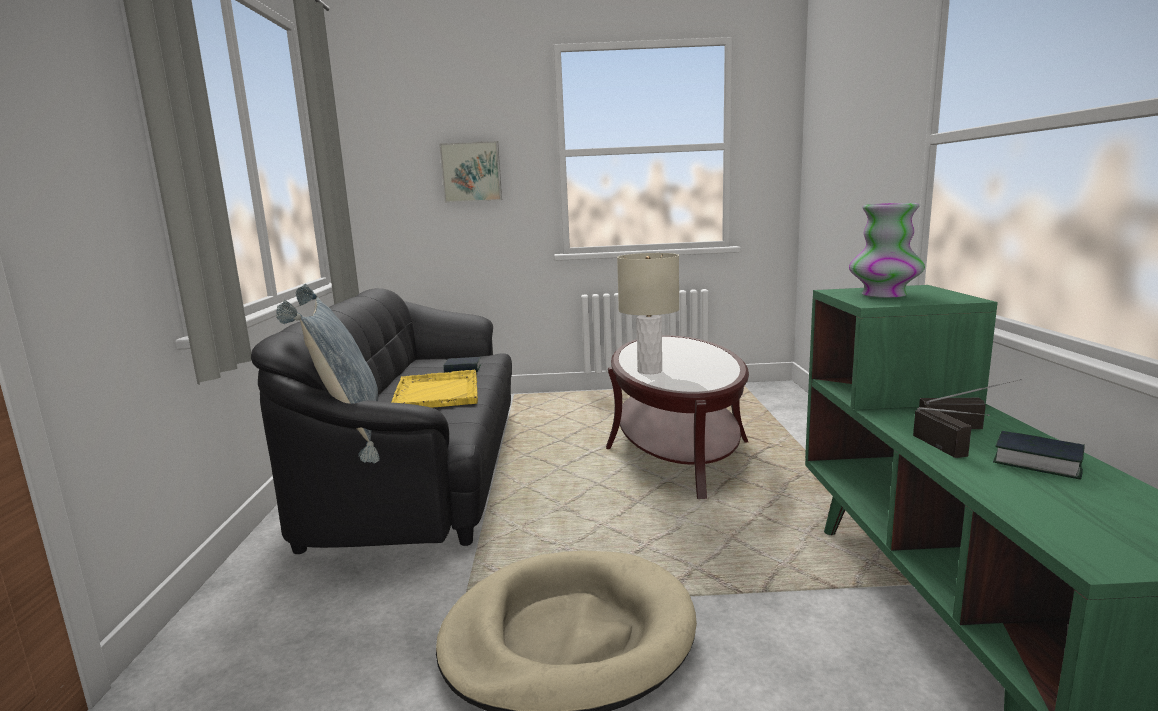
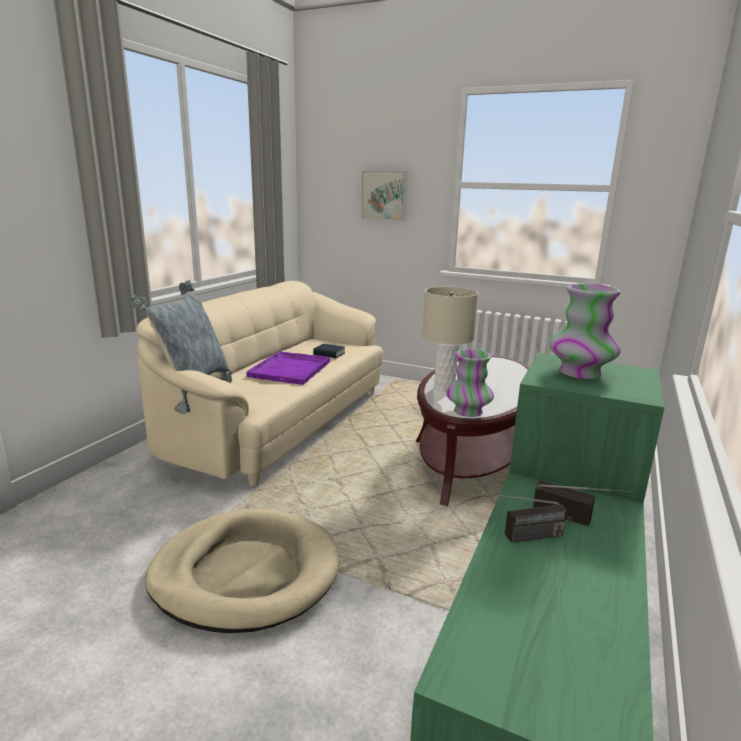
camera: 25 degrees right, 5 degrees up
black sofa [251,288,512,554] -> beige sofa [136,281,383,486]
yellow tray [391,370,478,408] -> purple tray [246,351,330,385]
radio [913,407,989,458] -> radio turned 60 degrees clockwise [481,492,567,543]
book [993,431,1085,480] -> none
none -> vase [446,349,494,417]

